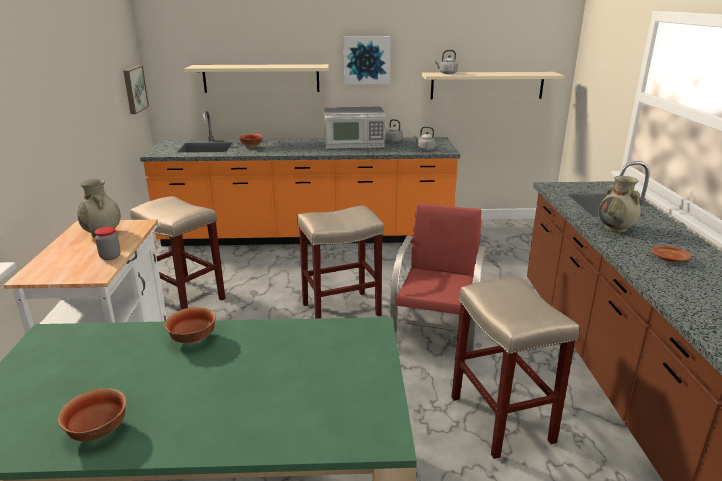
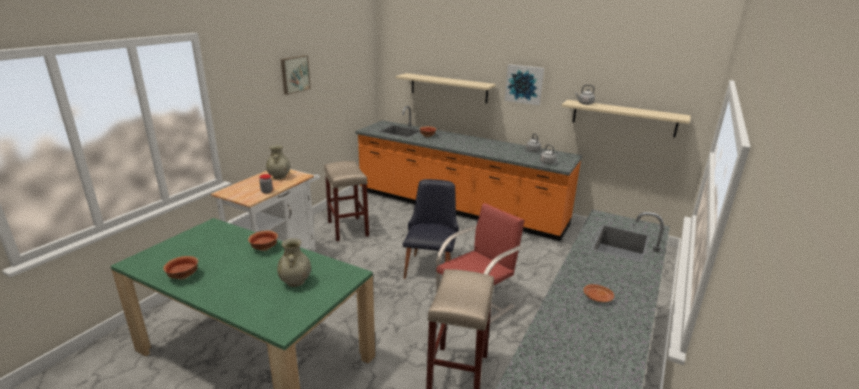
camera: 30 degrees right, 0 degrees up
picture [123,66,149,114] -> picture moved to [281,55,311,95]
beige stool [297,205,384,318] -> black chair [403,179,459,279]
microwave [324,106,385,149] -> none
beige vase [599,176,641,233] -> beige vase moved to [277,238,311,287]

